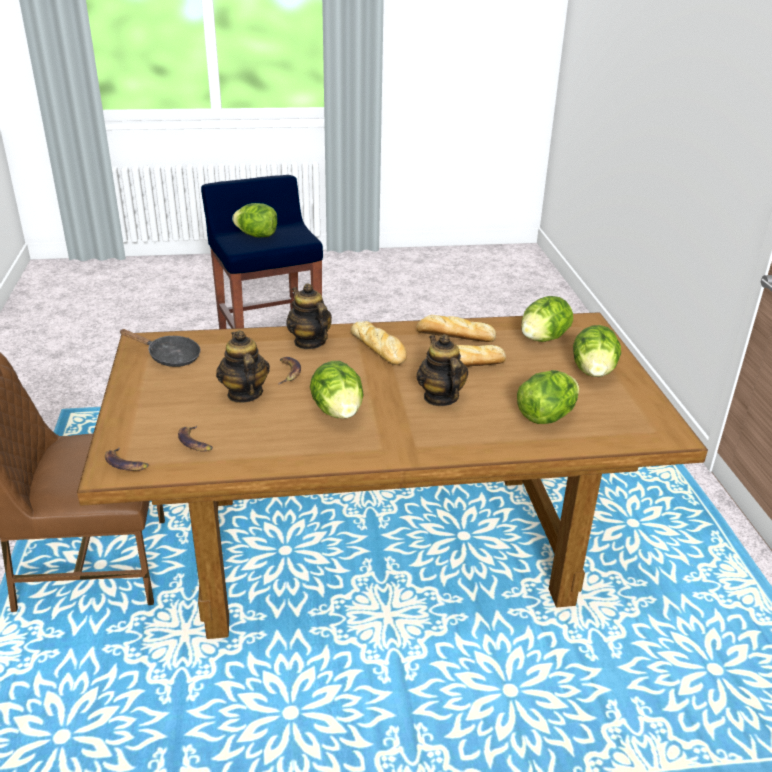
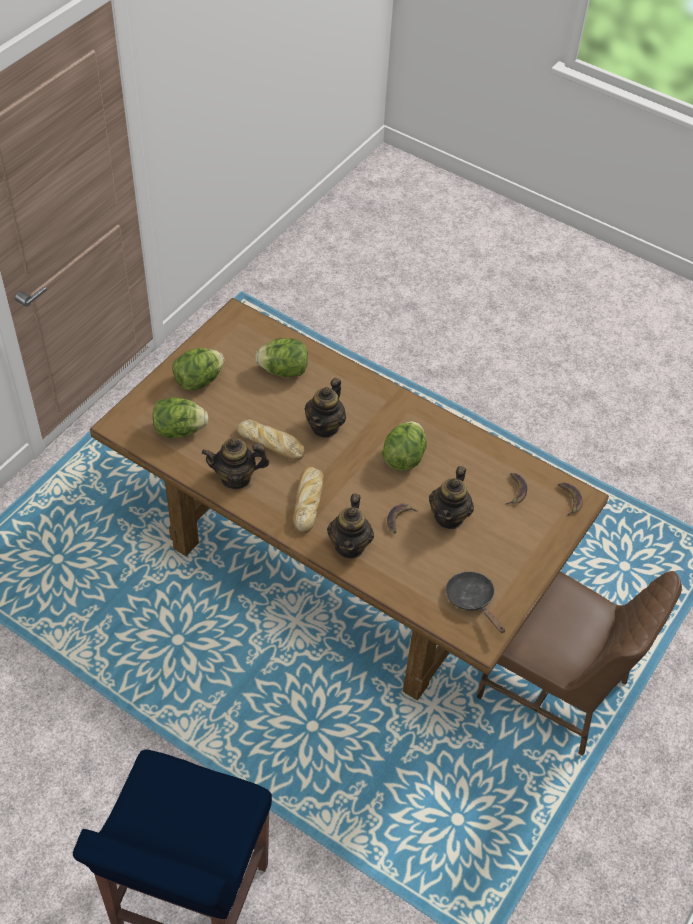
camera: 140 degrees left, 20 degrees up
lettuce [232,203,278,237] -> none
bread [416,315,496,342] -> teapot [202,438,269,490]

